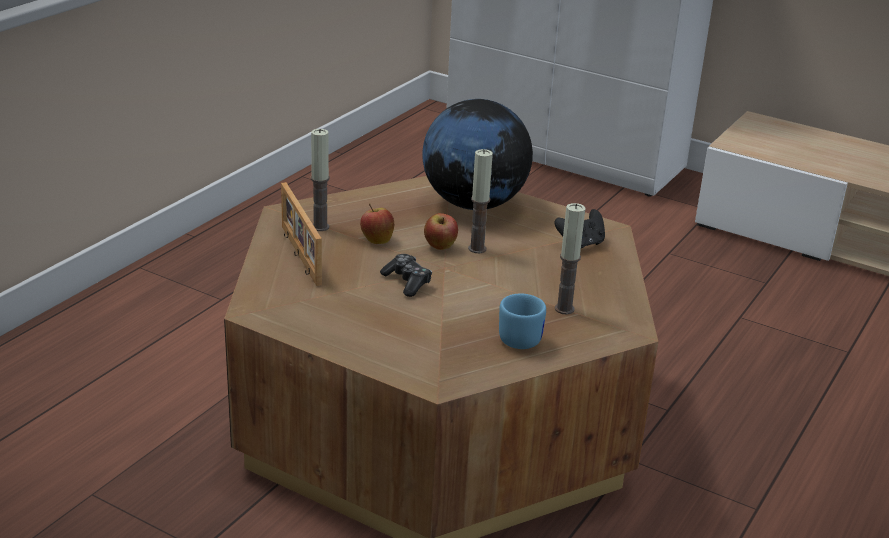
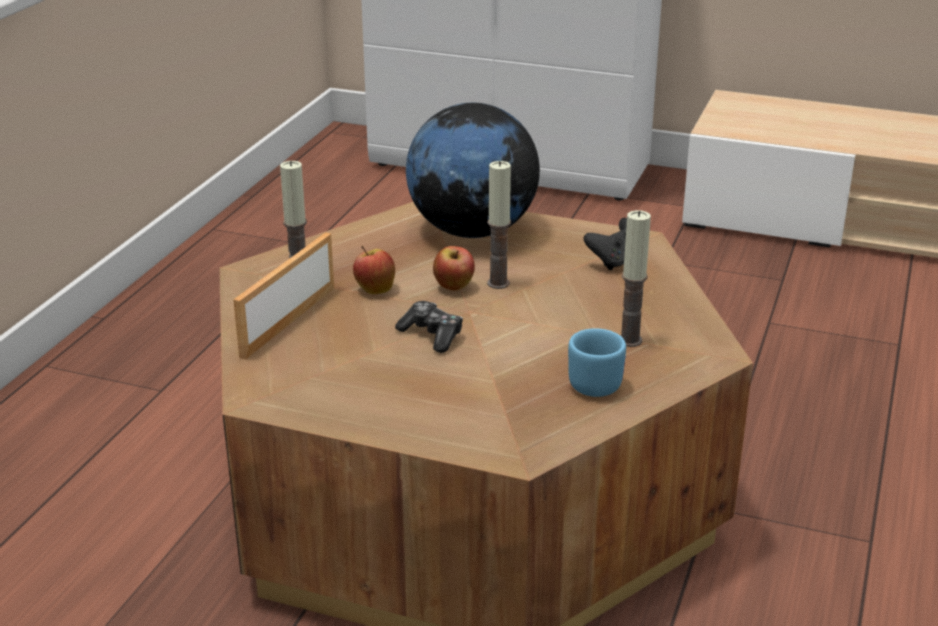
camera: 10 degrees left, 0 degrees up
picture frame [281,182,322,286] -> picture frame turned 60 degrees clockwise [233,232,334,360]

